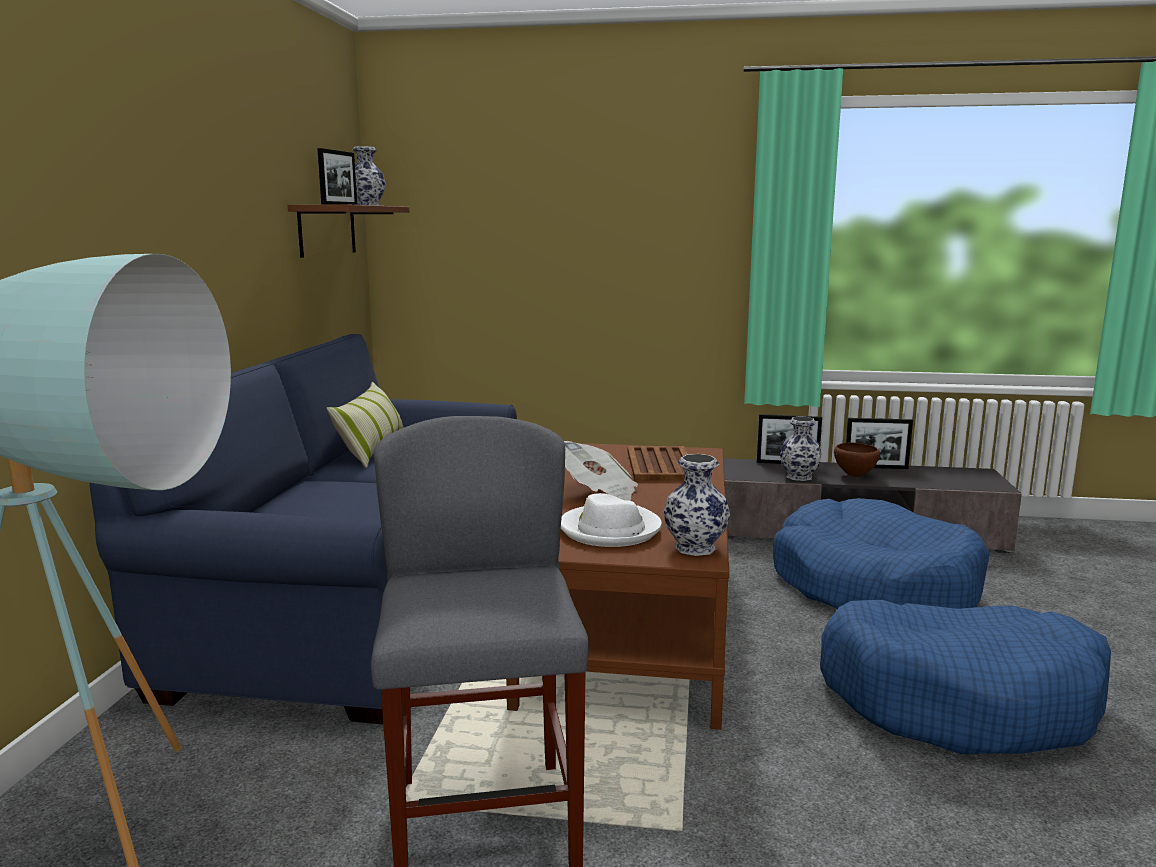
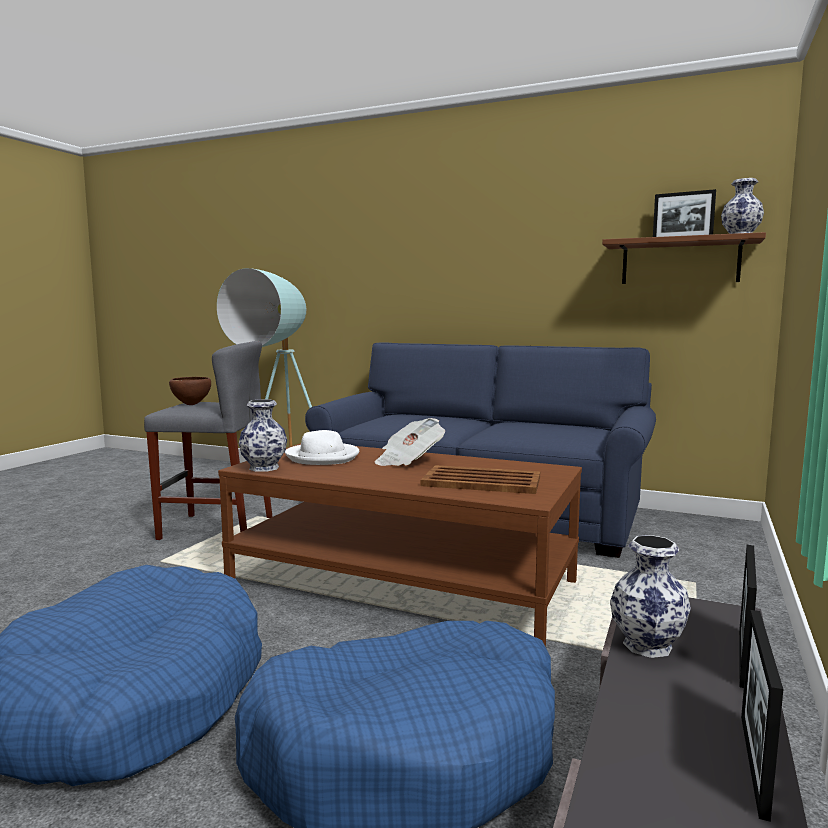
camera: 105 degrees right, 5 degrees down
pillow [327,382,404,468] -> none
brown bowl [834,442,880,477] -> brown bowl moved to [169,377,211,405]

